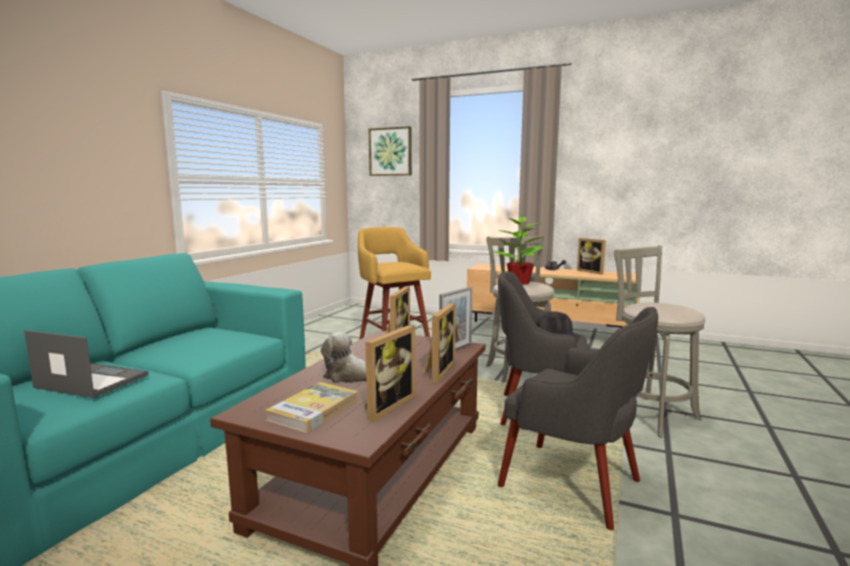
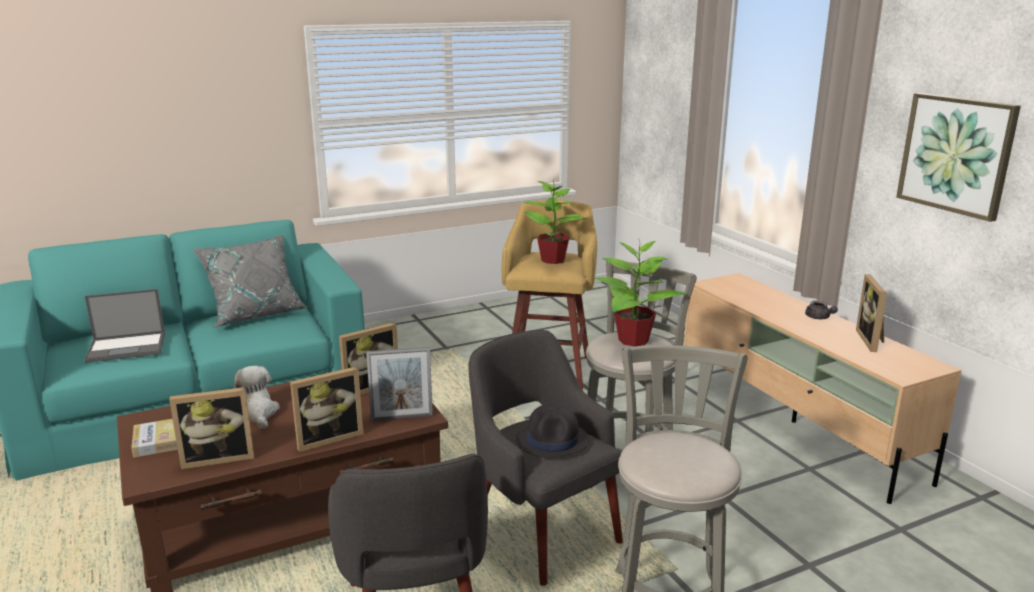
camera: 40 degrees right, 10 degrees up
laptop [24,330,149,398] -> laptop turned 105 degrees clockwise [84,289,165,363]
picture [369,126,412,176] -> picture moved to [896,93,1021,222]
none -> grey pillow [192,234,308,328]
none -> potted plant [523,177,588,264]

